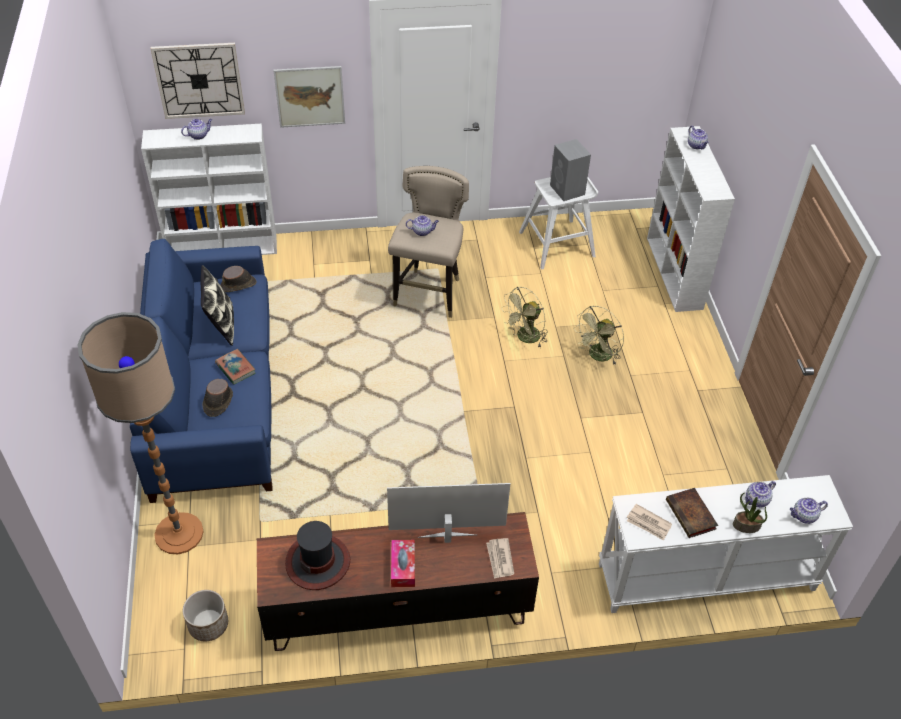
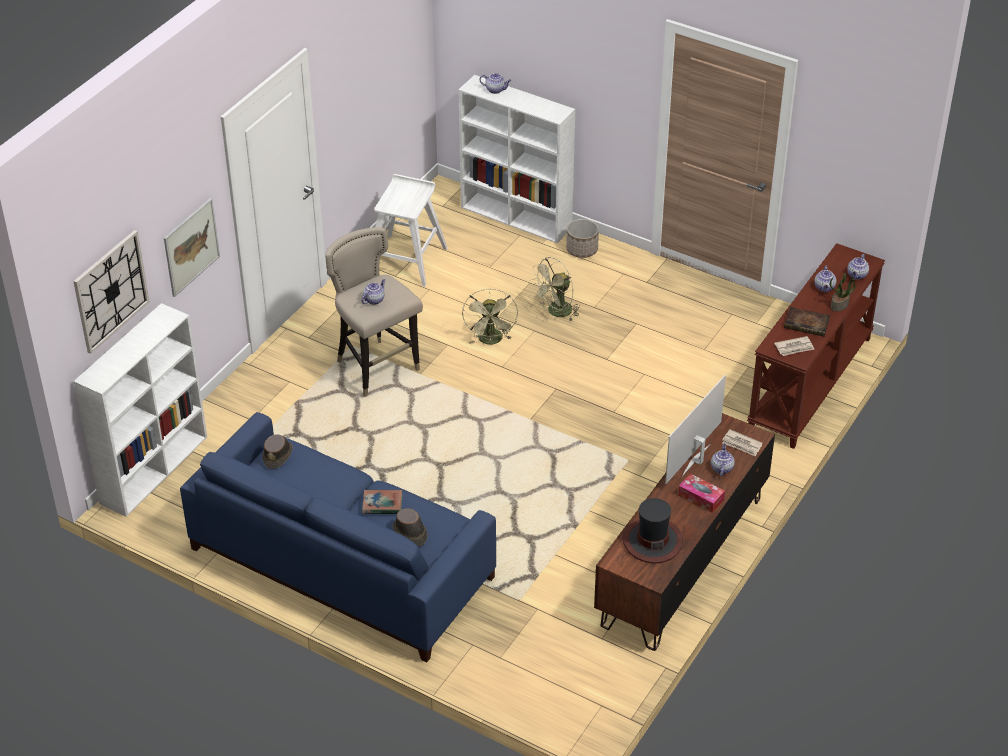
camera: 50 degrees left, 5 degrees down
floor lamp [77,312,204,554] -> none
teapot [181,119,212,140] -> teapot moved to [711,443,735,476]
planter [183,590,228,641] -> planter moved to [566,219,599,258]
pillow [201,265,234,346] -> none
grey speaker [550,139,591,201] -> none
green fan [574,306,624,365] -> green fan turned 60 degrees clockwise [530,257,580,322]
white console table [599,475,853,613] -> brown console table [747,243,885,449]

